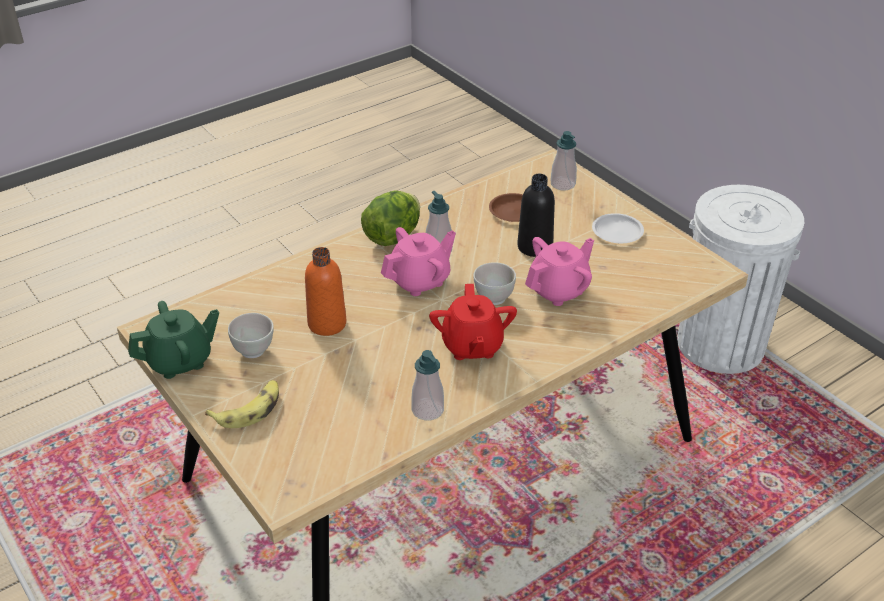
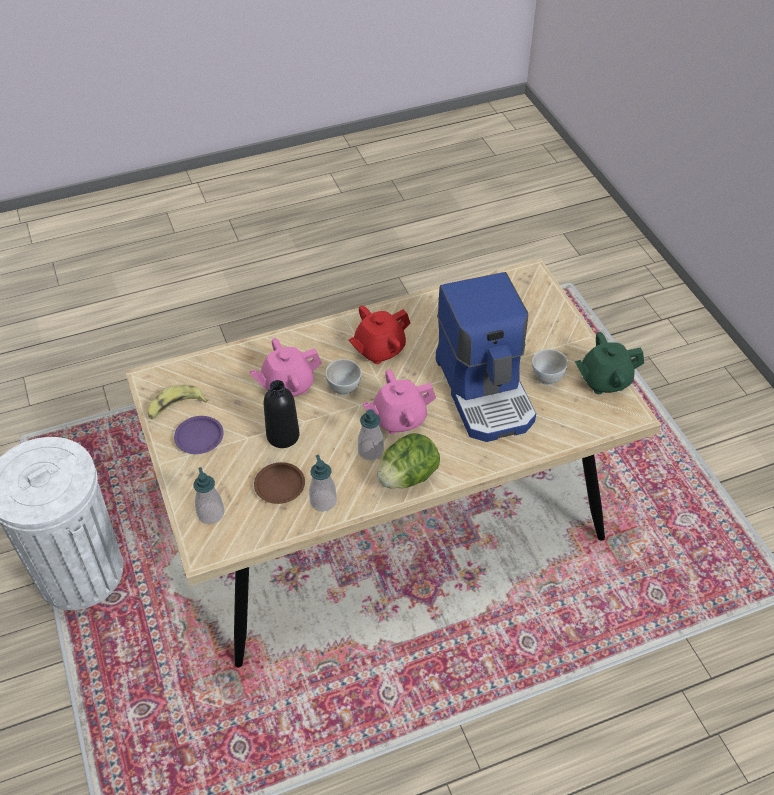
camera: 165 degrees left, 10 degrees up
banana [205,380,279,428] -> banana moved to [148,385,208,419]
orange bottle [305,247,346,336] -> coffee machine [436,272,536,442]
soap dispenser [411,350,444,421] -> soap dispenser moved to [309,455,337,511]
red teapot [429,284,517,360] -> red teapot turned 135 degrees counterclockwise [349,306,410,364]
white plate [592,213,644,243] -> purple plate [174,416,224,454]

